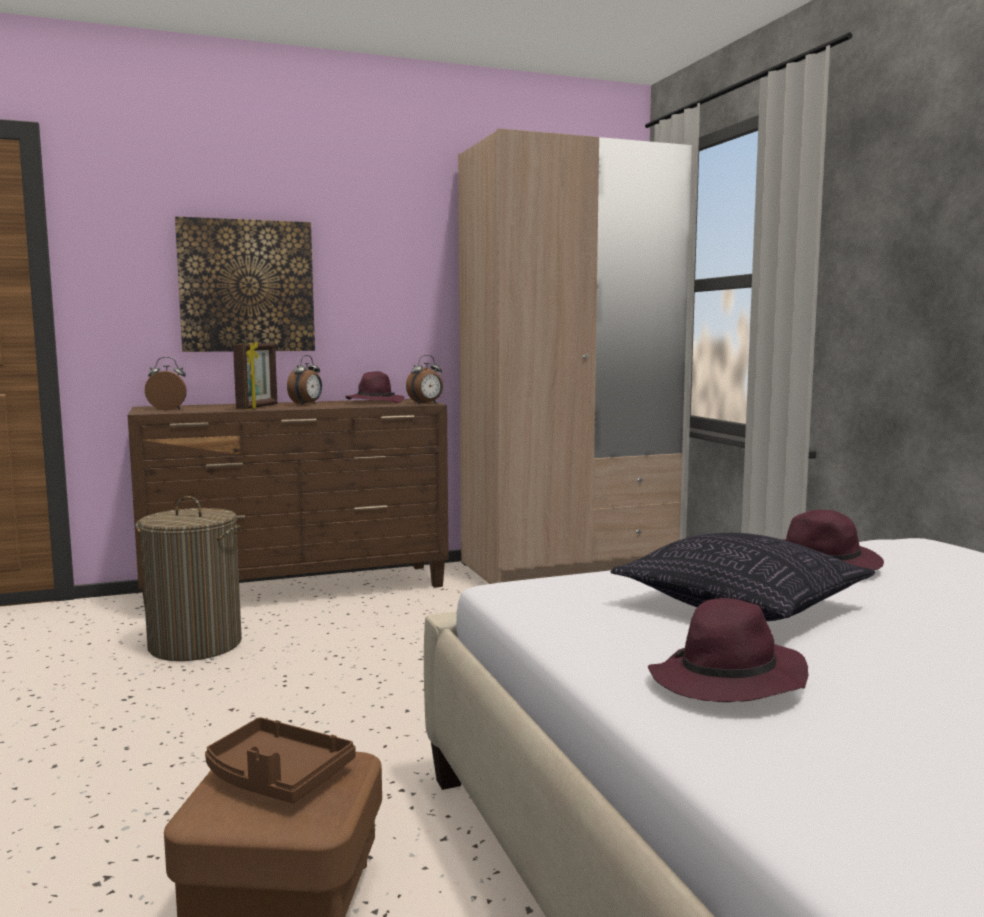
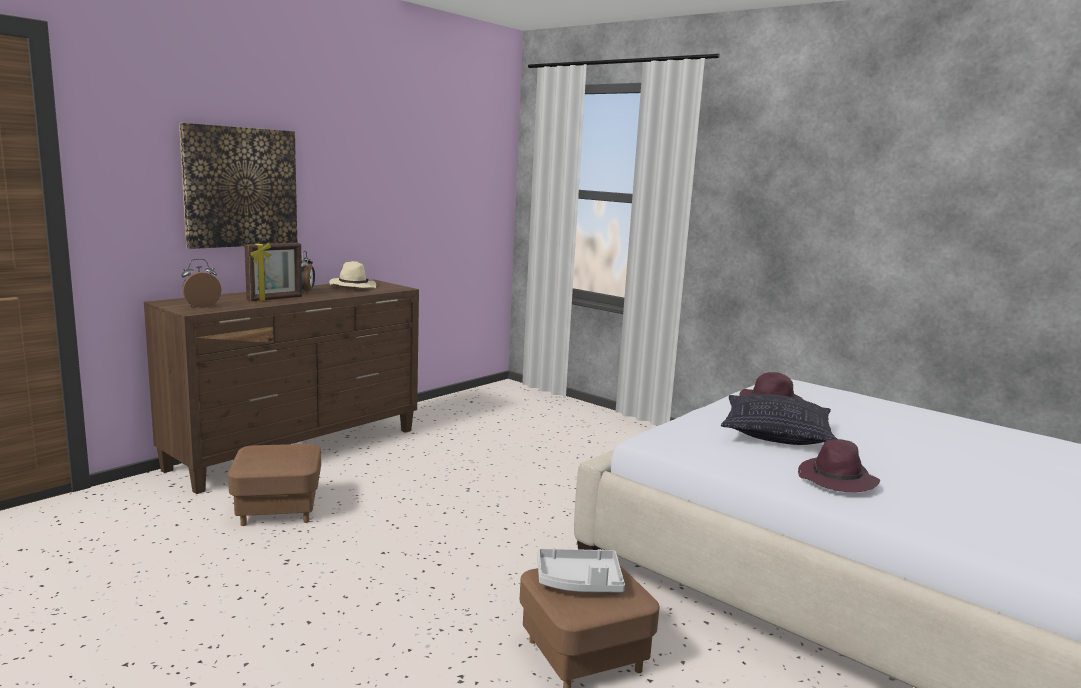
camera: 30 degrees left, 5 degrees up
laundry basket [136,496,242,661] -> brown ottoman [228,444,321,526]
brown tray [205,717,356,803] -> grey tray [537,548,625,592]
picture frame [233,341,277,409] -> picture frame turned 60 degrees clockwise [244,242,302,301]
purple hat [346,371,405,403] -> beige hat [329,261,376,288]
alarm clock [406,355,443,404] -> none
beige wardrobe [458,128,692,584] -> none

